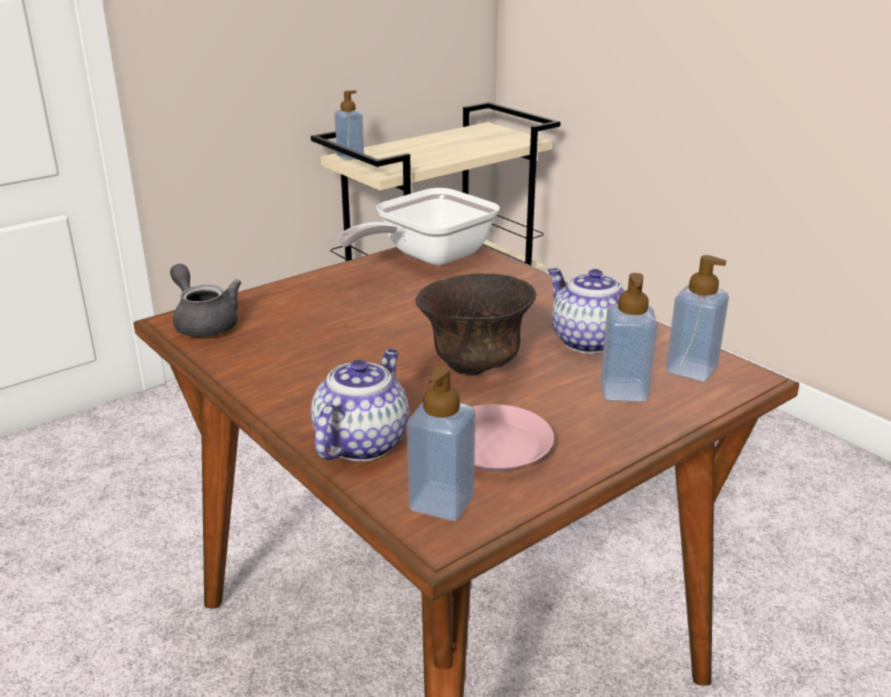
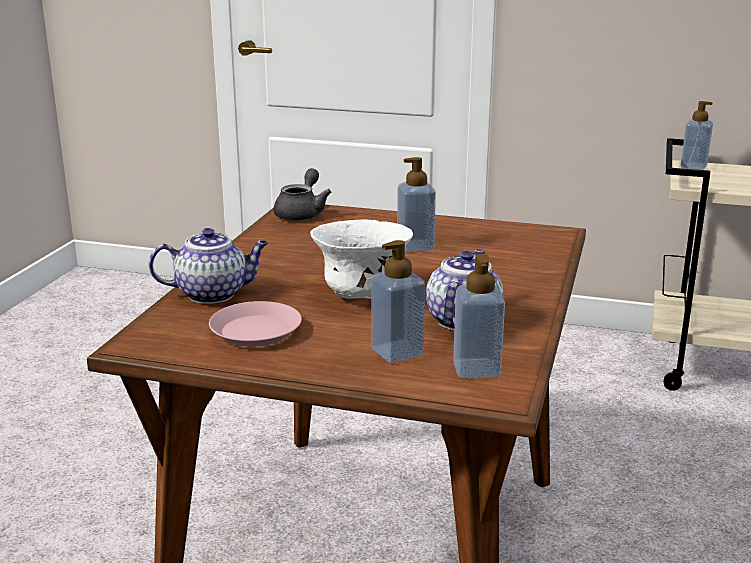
camera: 55 degrees right, 5 degrees down
frying pan [337,188,500,266] -> none
soap dispenser [407,365,475,521] -> soap dispenser moved to [397,157,436,252]
brown bowl [415,274,536,375] -> white bowl [310,219,413,299]

